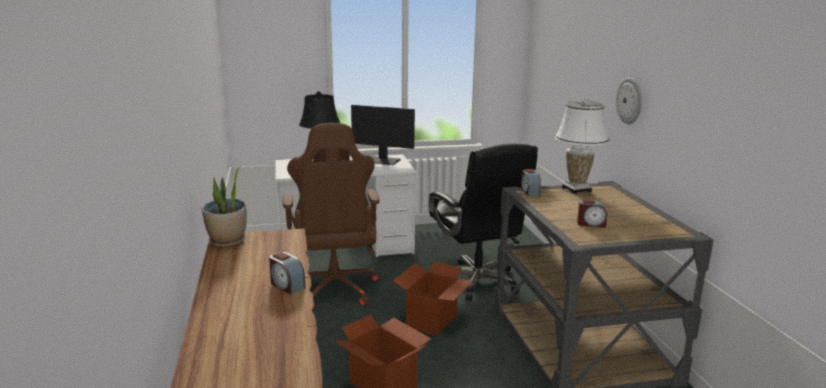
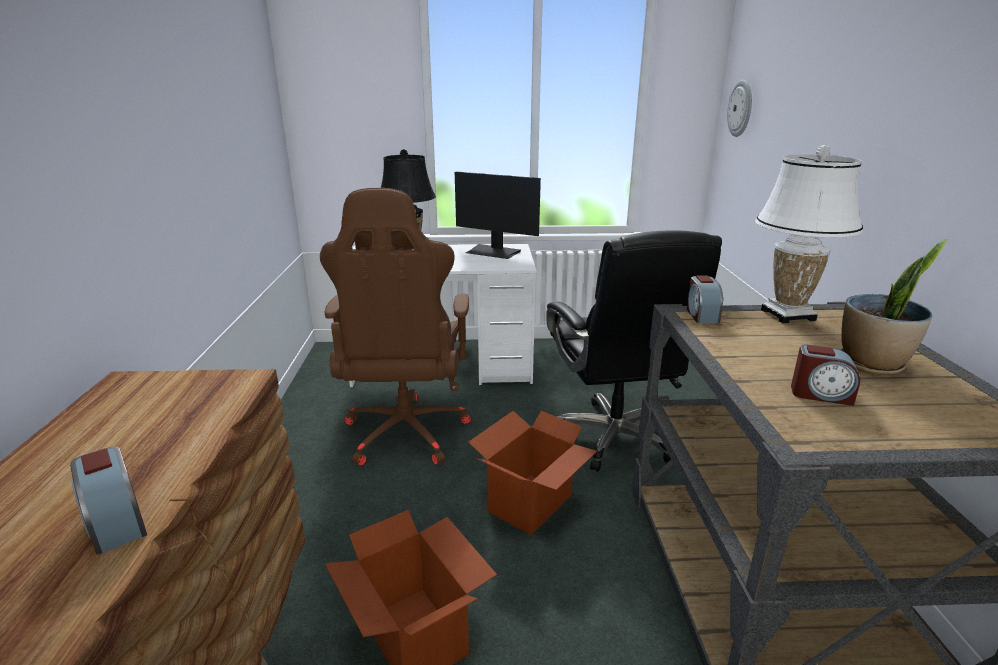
camera: 10 degrees right, 5 degrees up
potted plant [202,166,247,247] -> potted plant moved to [841,239,948,376]
wall clock [616,77,642,124] -> wall clock moved to [727,80,752,137]

